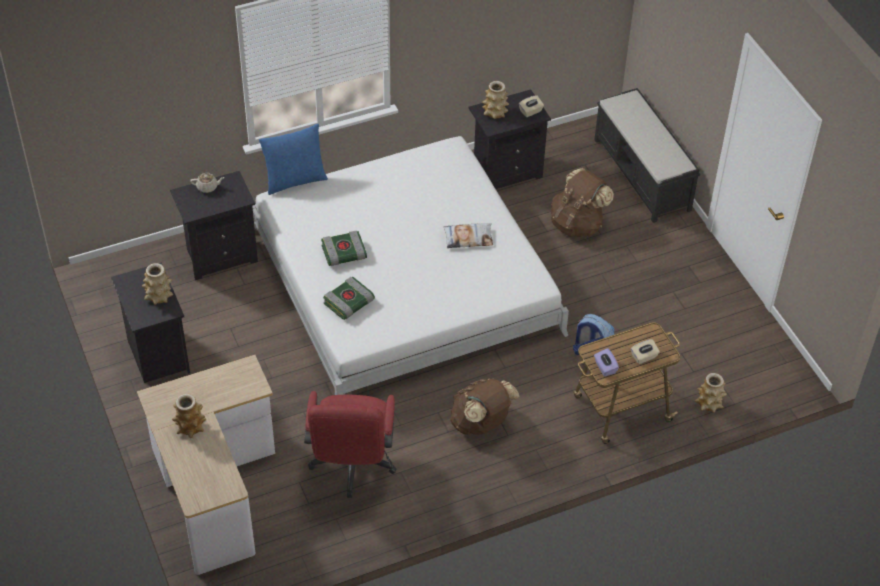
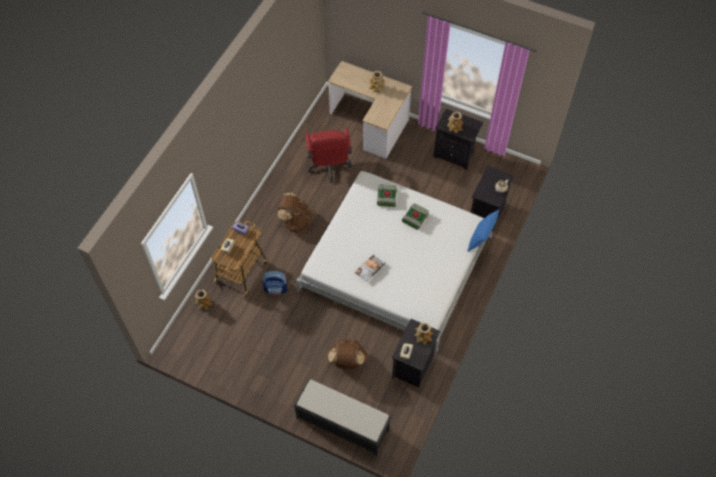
camera: 140 degrees right, 10 degrees up
red office chair [304,391,397,498] -> red office chair turned 150 degrees counterclockwise [305,127,352,182]

